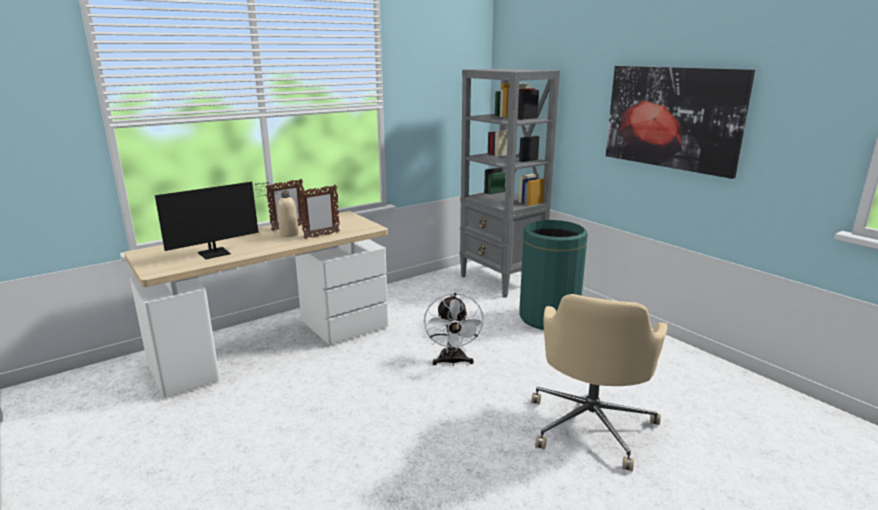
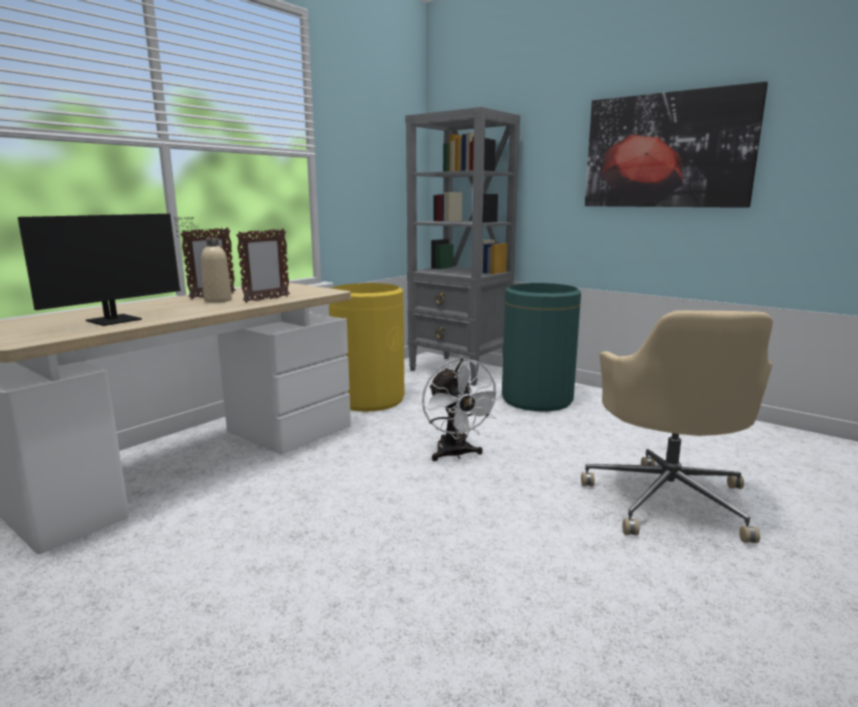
camera: 15 degrees left, 5 degrees down
none -> yellow trash can [329,283,404,412]

